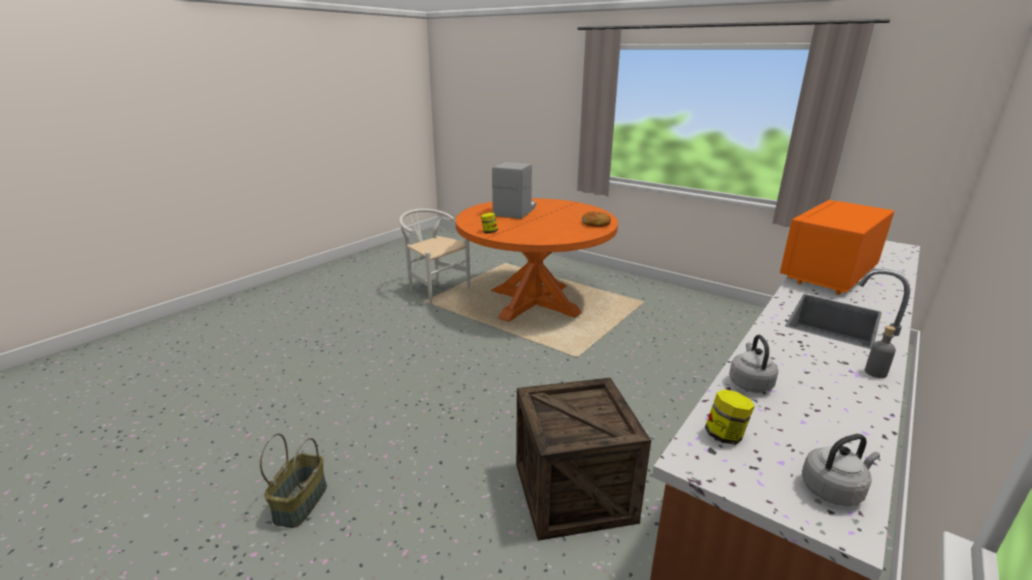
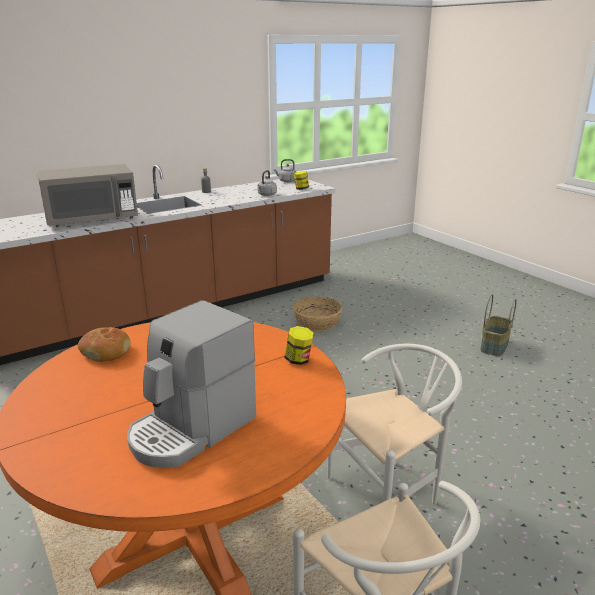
camera: 160 degrees left, 0 degrees up
crate [516,378,651,541] -> basket [293,297,343,331]
orange microwave [780,200,894,295] -> grey microwave [37,164,138,227]
none -> white chair [327,344,462,505]

